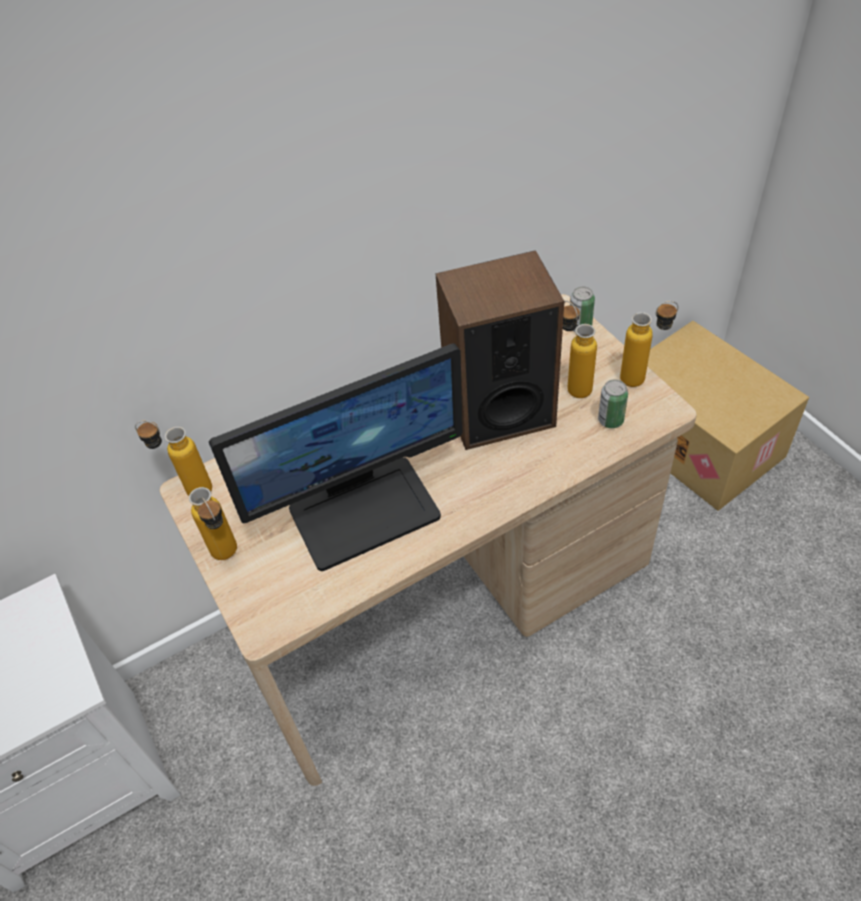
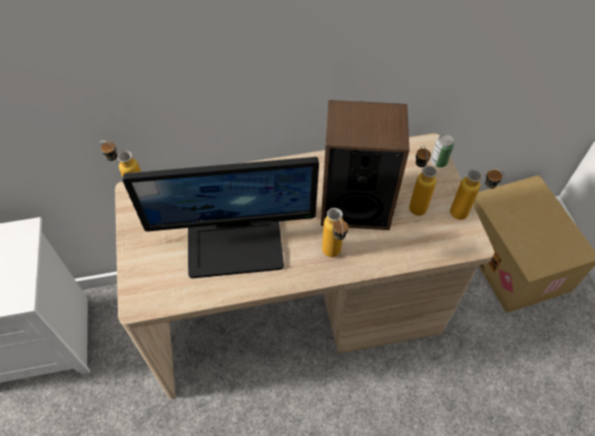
camera: 15 degrees right, 5 degrees up
bottle [189,487,237,560] -> bottle moved to [322,208,348,257]
can [598,379,628,428] -> none

